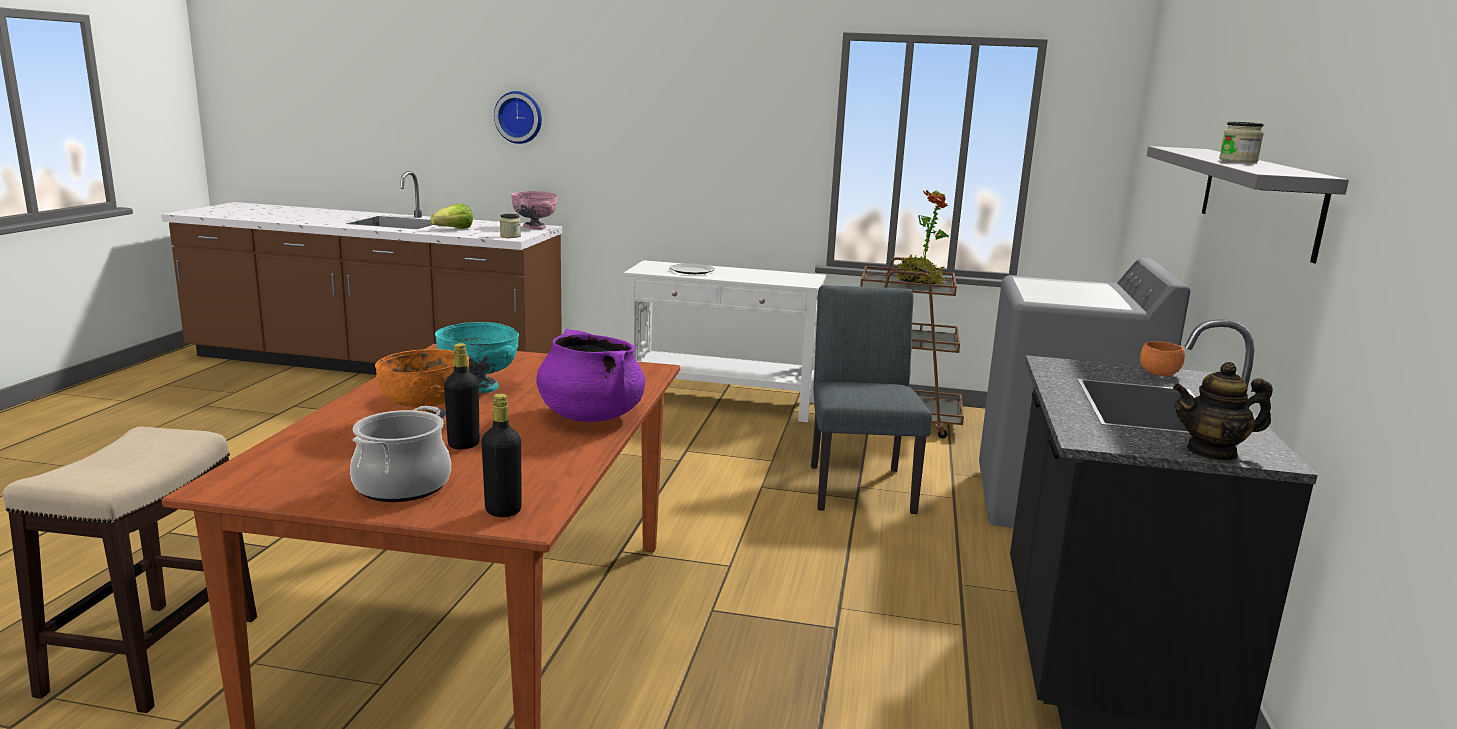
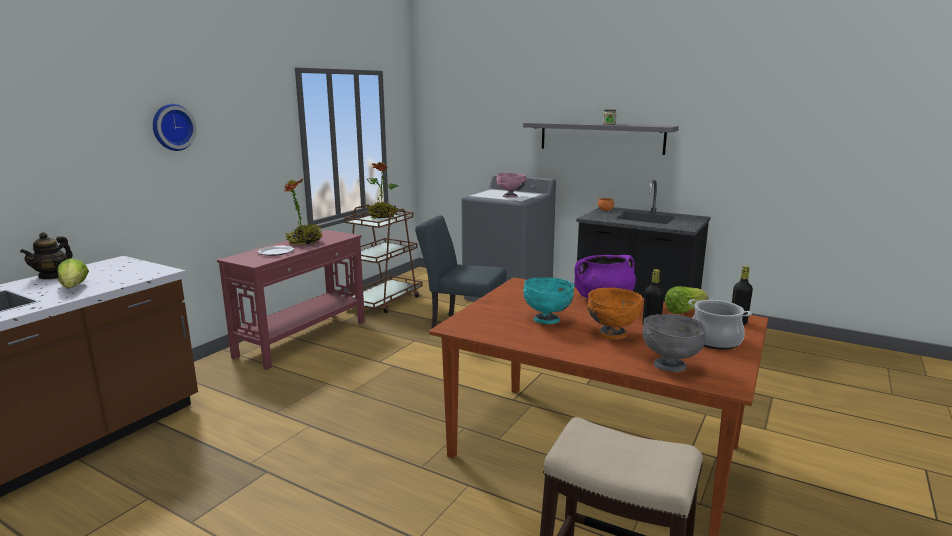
camera: 70 degrees left, 0 degrees up
wall clock [494,91,542,144] -> wall clock moved to [153,104,197,151]
jar [500,214,521,238] -> none
pink bowl [511,191,557,229] -> pink bowl moved to [496,173,526,198]
white console table [624,260,826,422] -> red console table [217,230,365,370]
teapot [1173,362,1273,461] -> teapot moved to [20,232,73,279]
none -> potted plant [284,178,322,245]
none -> grey bowl [642,314,707,372]
none -> lettuce [665,286,708,314]

